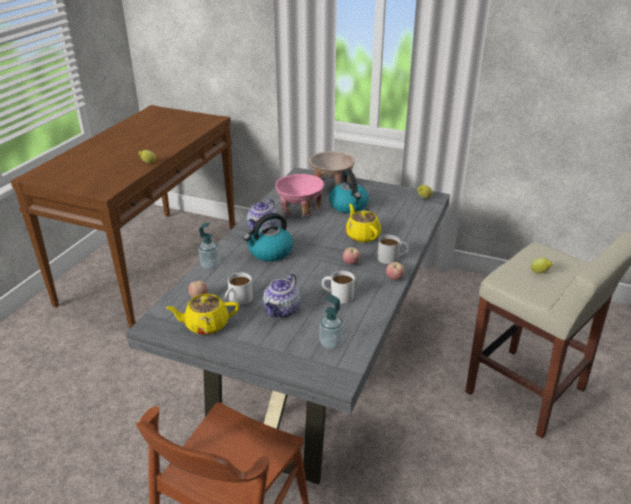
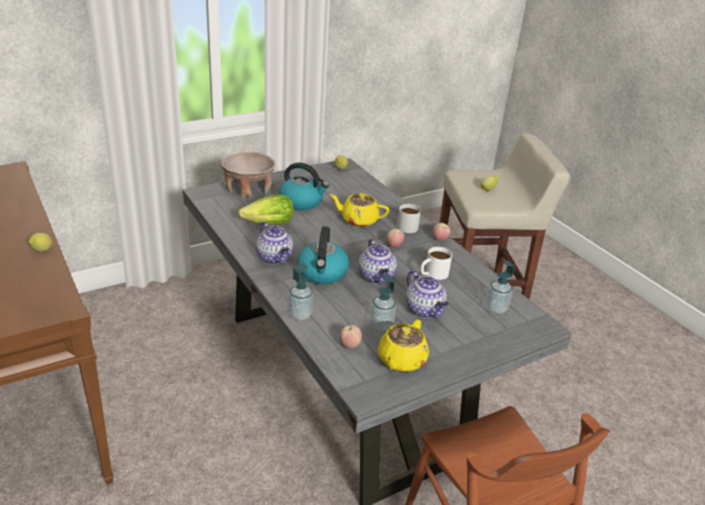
camera: 55 degrees left, 0 degrees up
white mug [225,272,253,305] -> soap dispenser [370,274,396,331]
pink bowl [276,174,324,218] -> lettuce [238,194,294,225]
none -> teapot [358,239,397,284]

